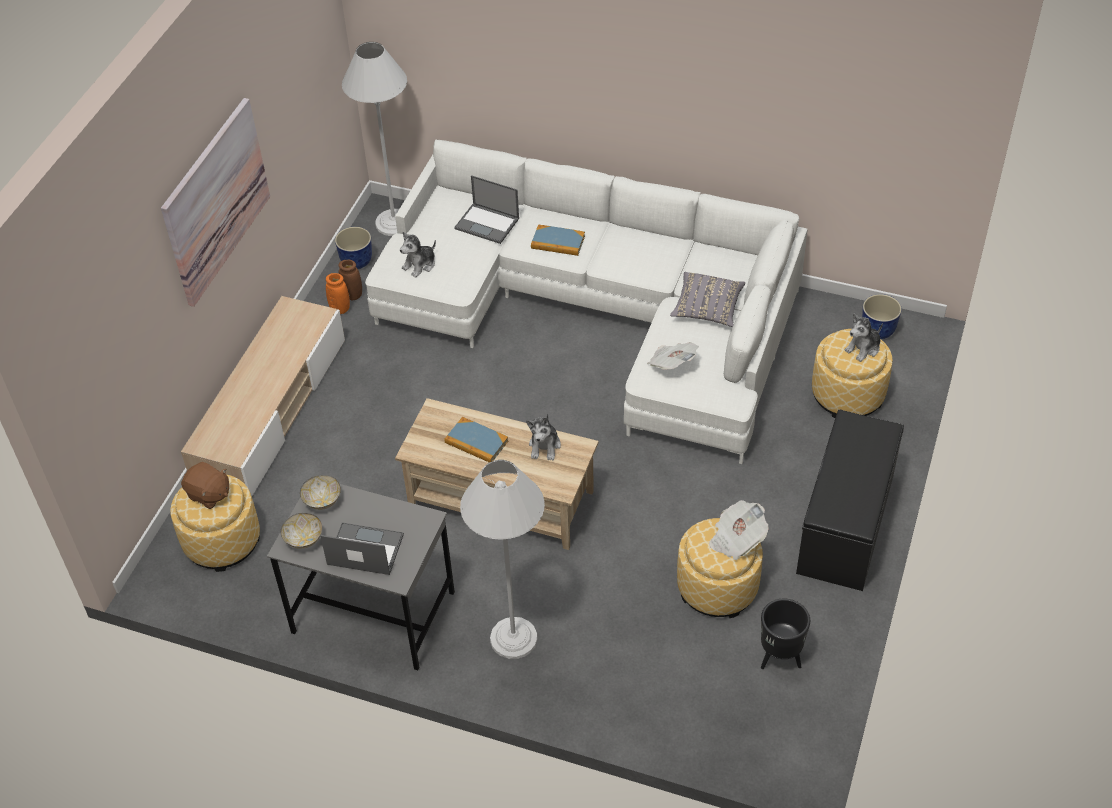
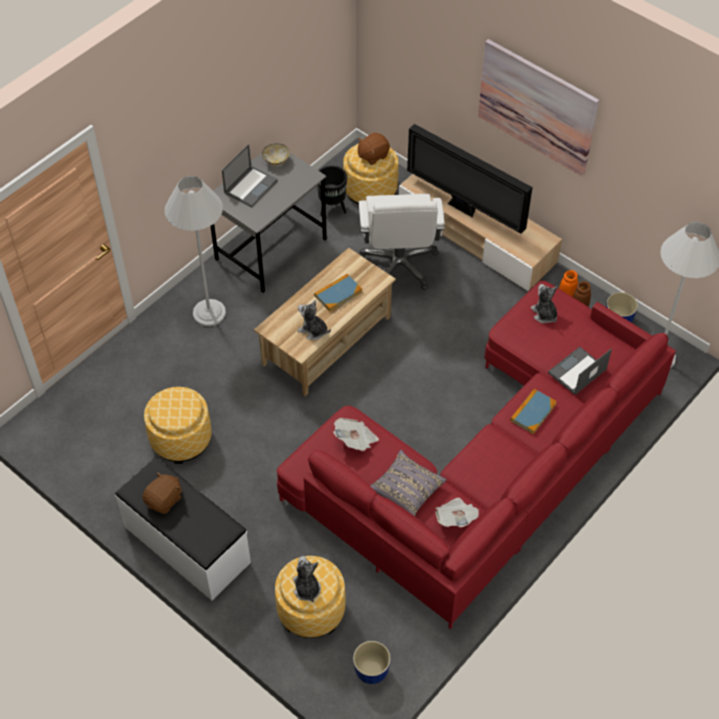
camera: 110 degrees right, 5 degrees up
bowl [300,475,341,510] -> none
white sofa [365,139,808,464] -> red sofa [277,280,676,629]
newspaper [709,500,768,560] -> newspaper moved to [435,498,479,527]
black planter [761,599,810,669] -> black planter moved to [317,166,347,216]
black bench [796,410,904,591] -> white bench [115,457,251,600]
none -> brown plush toy [142,472,182,514]
none -> white office chair [359,194,445,290]
none -> television [407,124,533,234]

